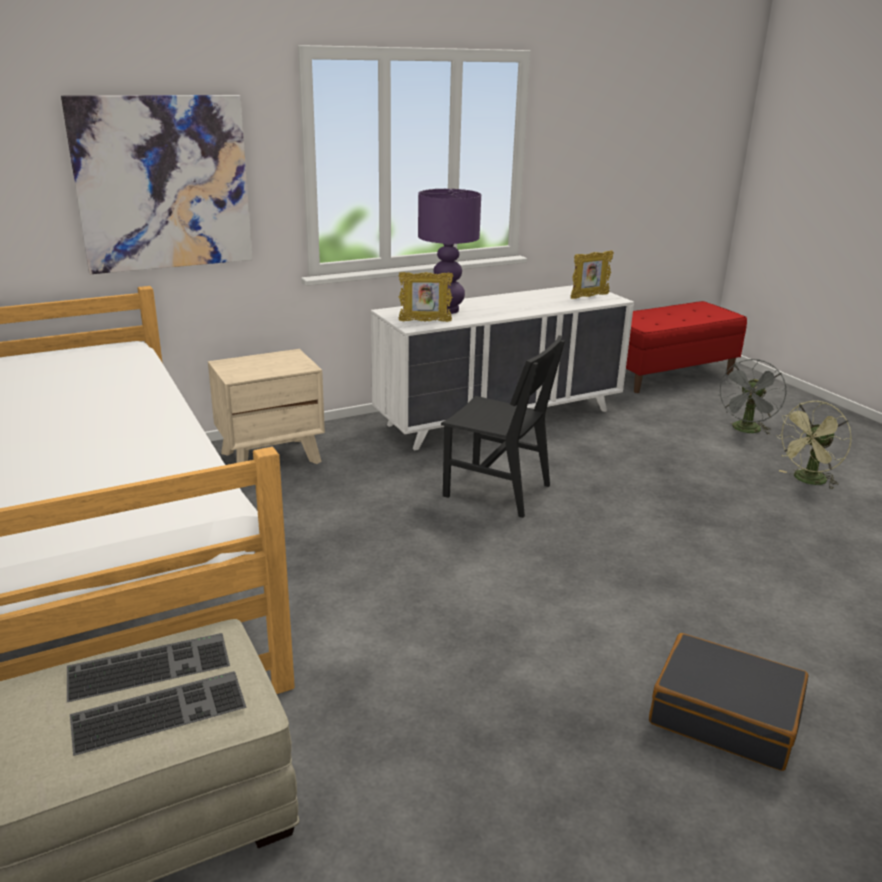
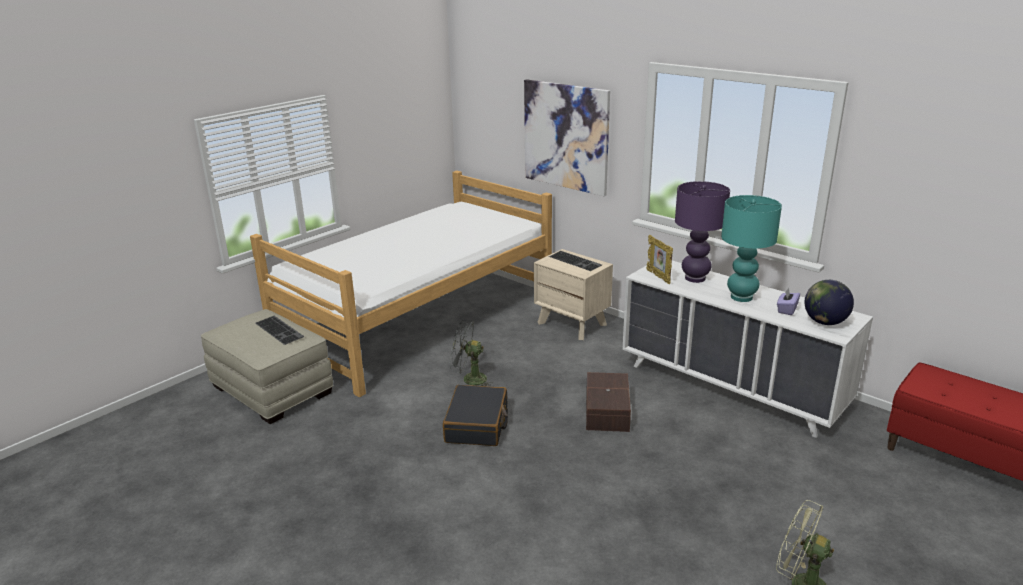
camera: 70 degrees right, 0 degrees up
keyboard [70,671,247,756] -> keyboard moved to [549,251,602,271]
black chair [441,335,565,518] -> brown storage box [586,372,631,432]
picture frame [571,250,614,299] -> globe [805,280,854,325]
black suitcase [649,633,808,771] -> black suitcase moved to [443,385,508,446]
grey fan [719,359,786,435] -> grey fan moved to [450,320,493,386]
none -> turquoise table lamp [721,195,782,302]
none -> purple tissue box [777,288,800,315]

